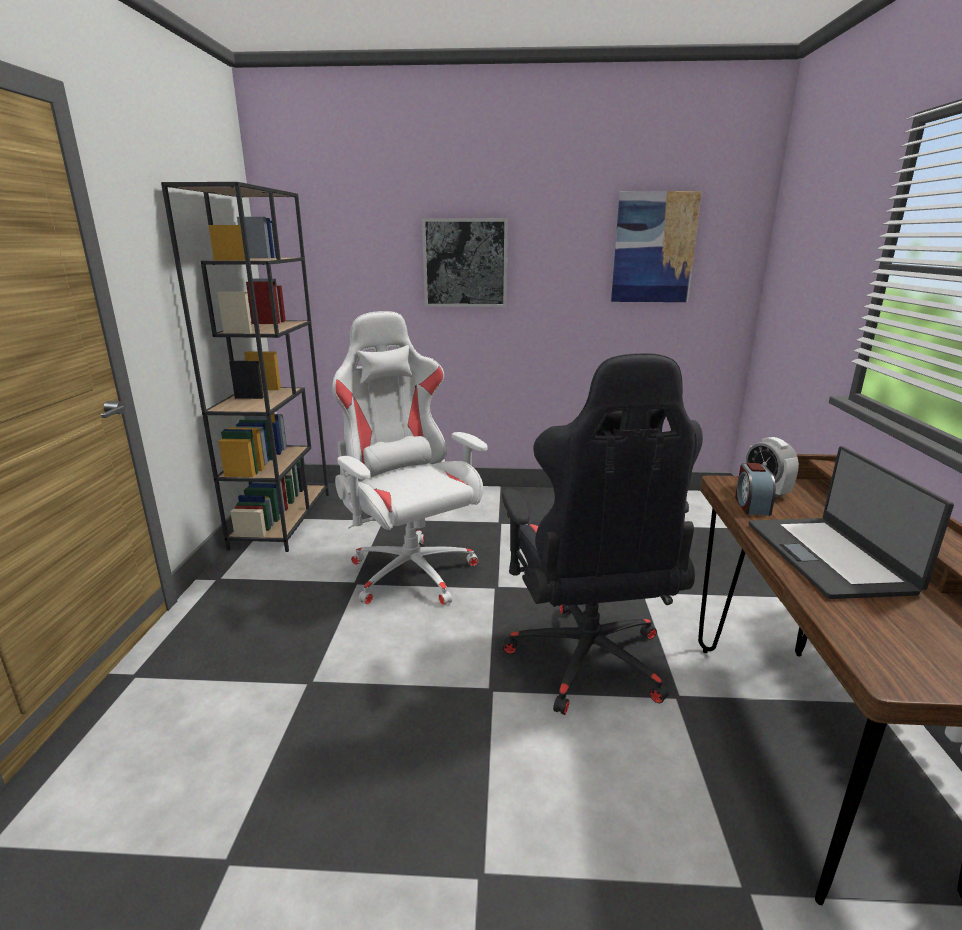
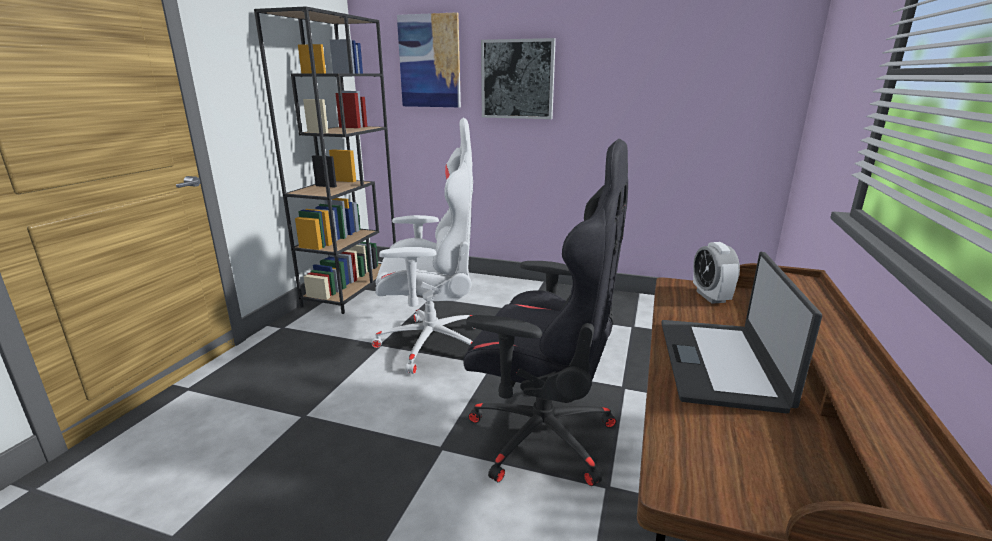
camera: 15 degrees right, 0 degrees up
white office chair [332,311,487,605] -> white office chair turned 105 degrees clockwise [372,117,476,374]
black office chair [502,353,703,715] -> black office chair turned 75 degrees counterclockwise [463,139,628,486]
picture [611,191,702,302] -> picture moved to [397,12,461,107]
alarm clock [735,463,776,516] -> none

